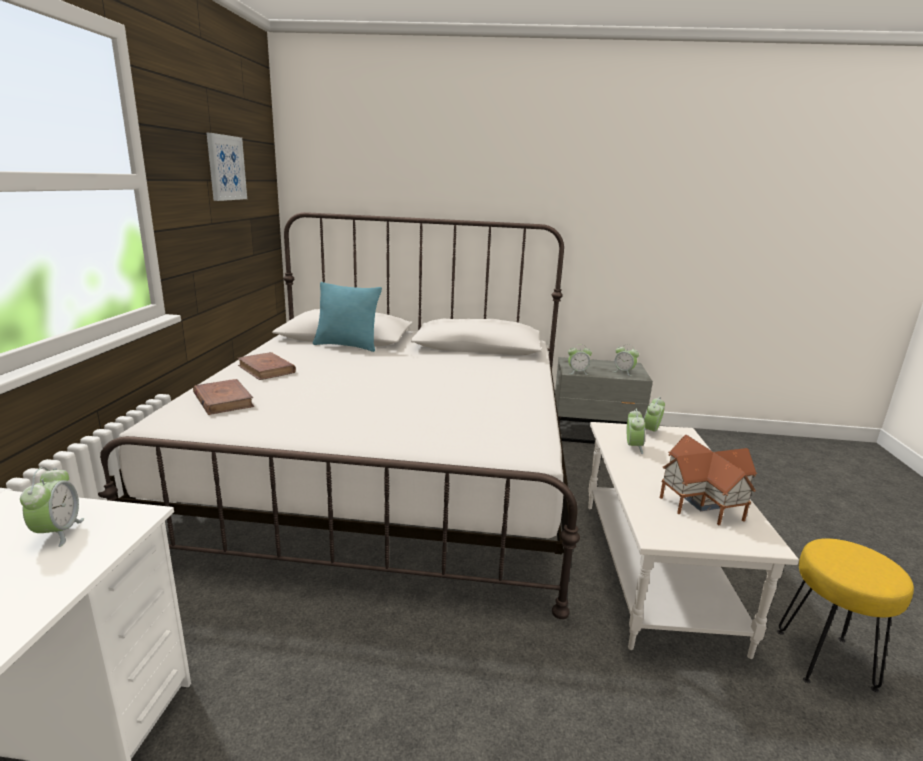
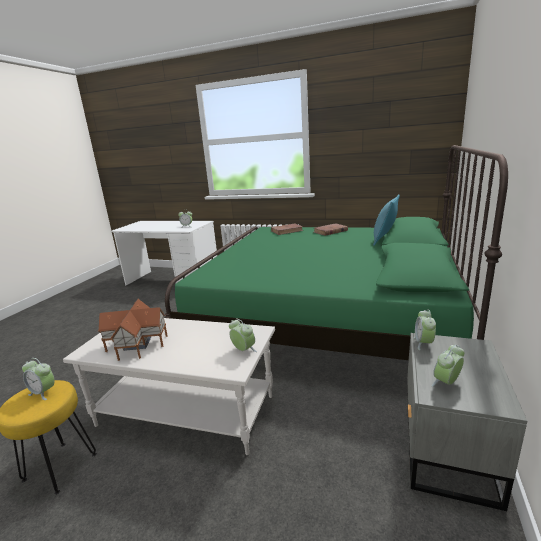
camera: 105 degrees right, 0 degrees up
white bed [98,212,580,619] -> green bed [165,145,508,360]
picture [207,133,247,201] -> none
alarm clock [627,408,645,454] -> alarm clock moved to [22,358,55,400]

